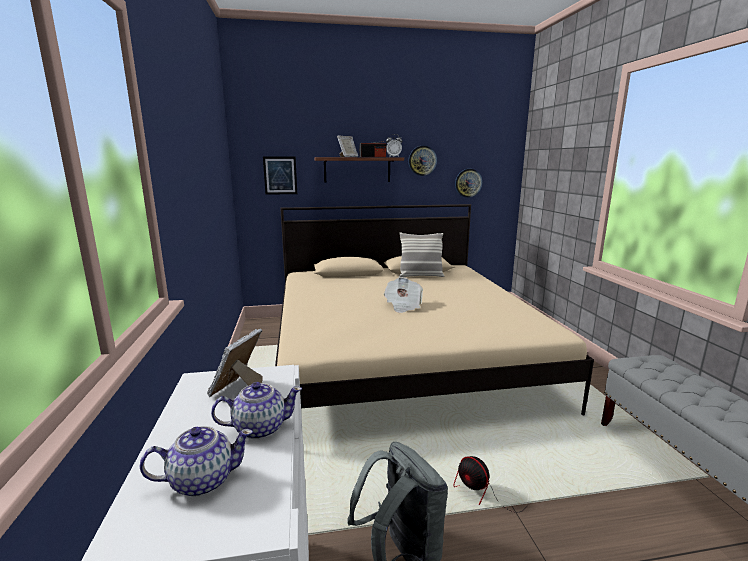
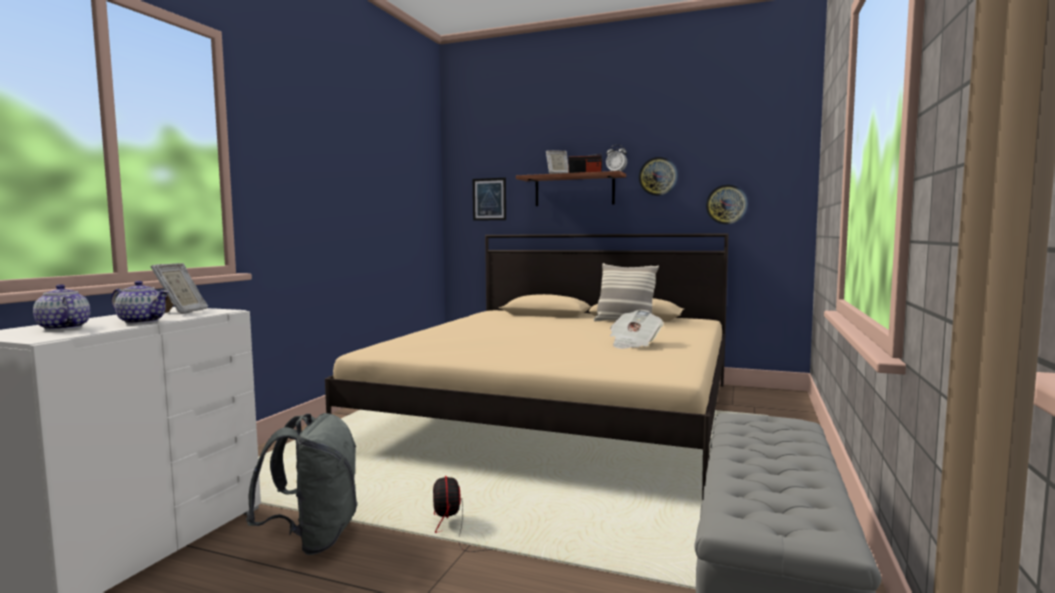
camera: 30 degrees right, 10 degrees down
teapot [140,426,253,497] -> teapot turned 150 degrees counterclockwise [33,284,90,330]
picture frame [207,329,263,397] -> picture frame turned 135 degrees clockwise [151,263,208,314]
newspaper [384,277,423,313] -> newspaper moved to [610,310,664,349]

